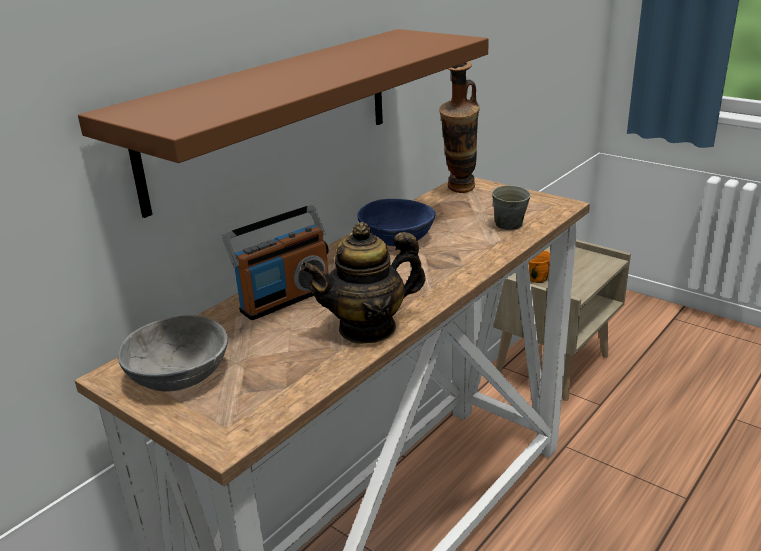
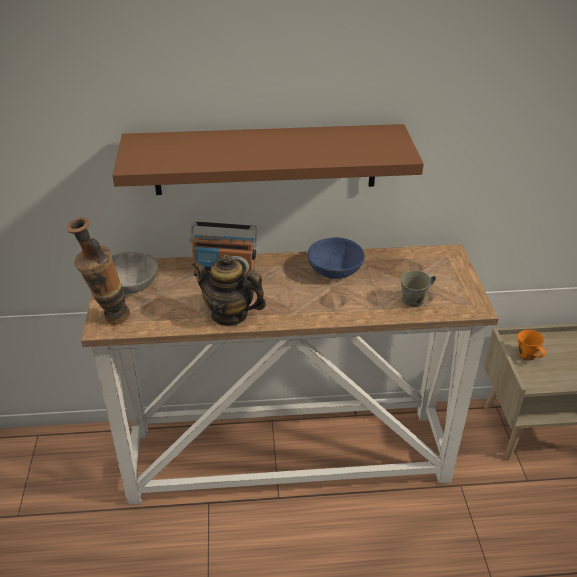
camera: 45 degrees right, 10 degrees up
vase [439,61,480,193] -> vase moved to [67,218,130,325]

